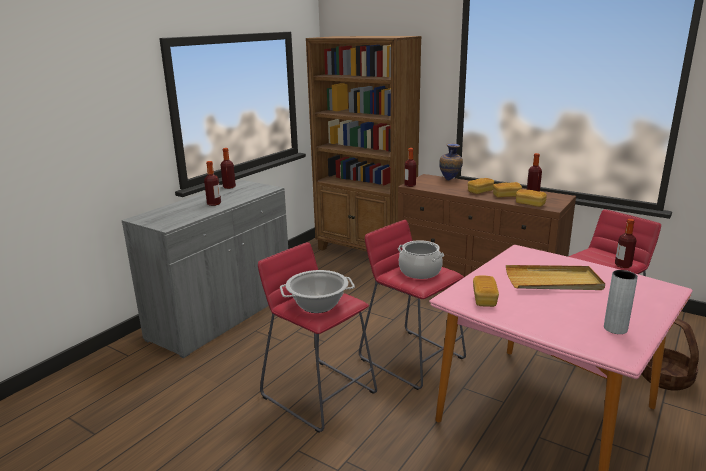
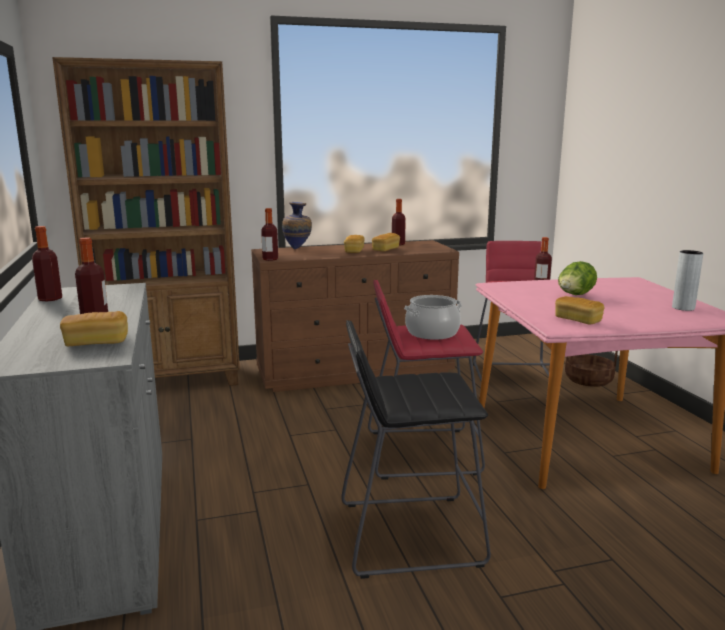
camera: 50 degrees left, 5 degrees down
red stool [258,242,377,433] -> black stool [341,320,491,579]
cooking pot [280,270,355,313] -> none
beige tray [506,265,605,290] -> lettuce [558,261,597,295]
bread [516,189,547,207] -> bread moved to [60,311,128,346]

